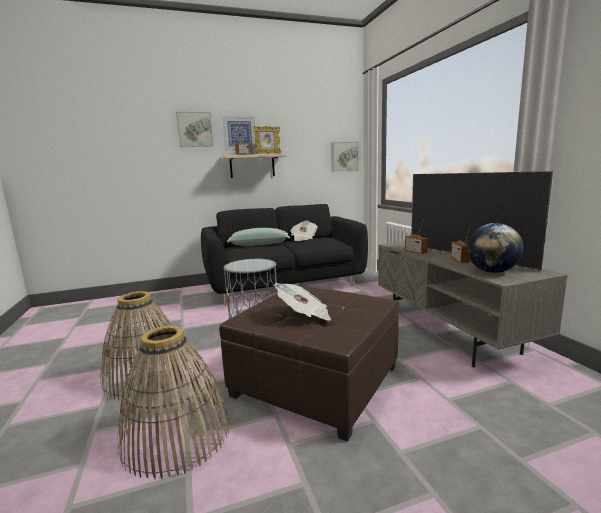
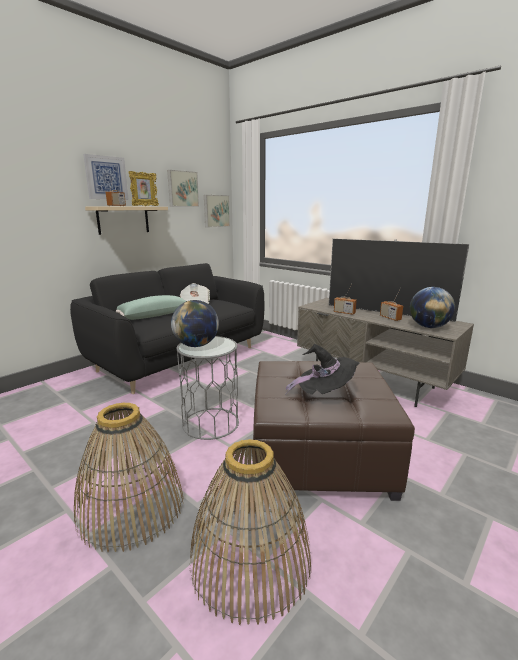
camera: 30 degrees left, 5 degrees up
picture [176,112,214,147] -> picture moved to [167,170,199,207]
newspaper [274,283,331,321] -> black hat [285,344,360,395]
none -> globe [171,300,219,347]

